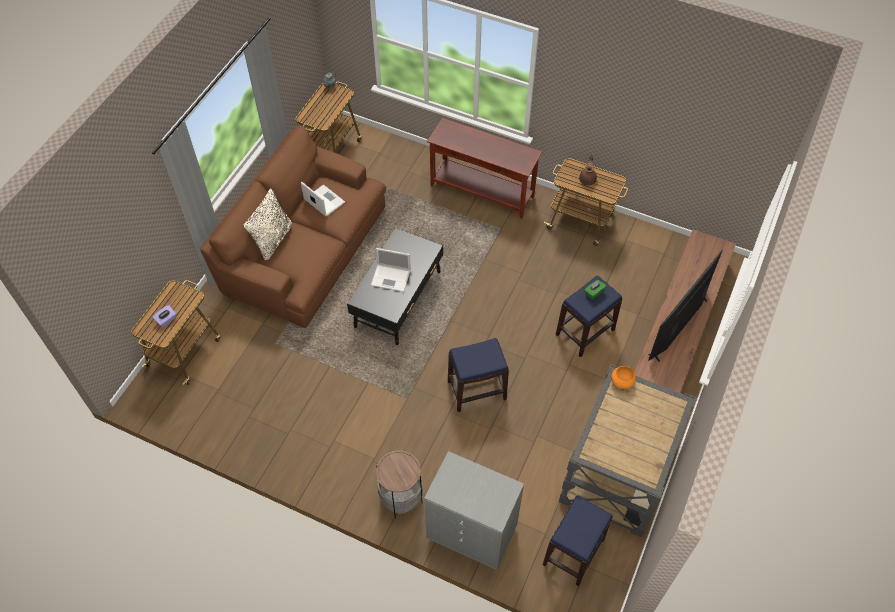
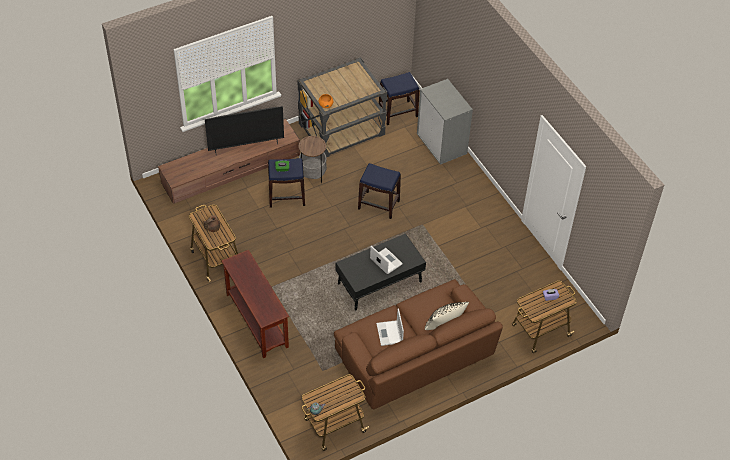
camera: 145 degrees left, 5 degrees down
side table [376,450,423,519] -> side table moved to [299,136,327,183]

